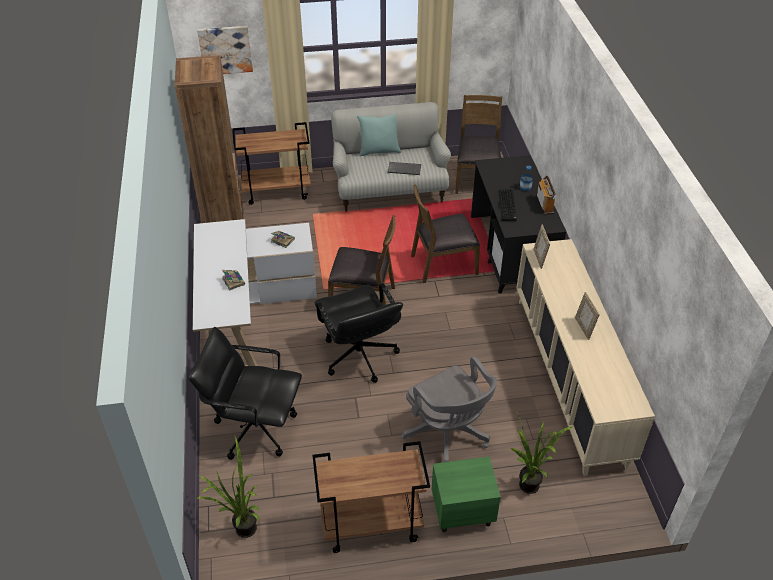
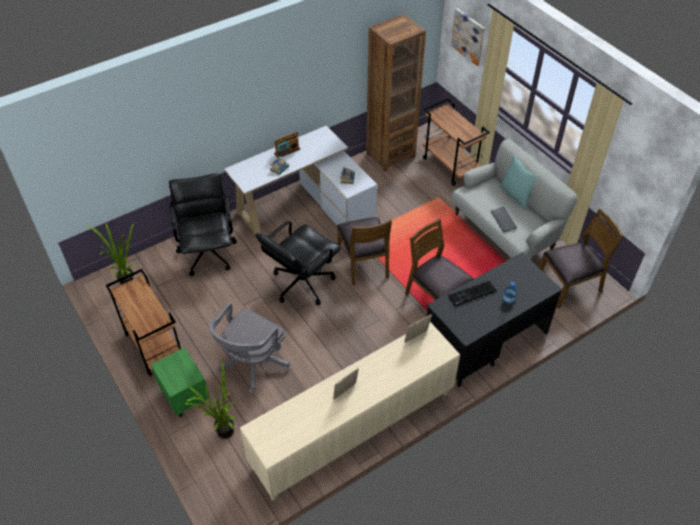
camera: 65 degrees right, 5 degrees up
radio [537,176,555,215] -> radio moved to [274,132,300,158]

